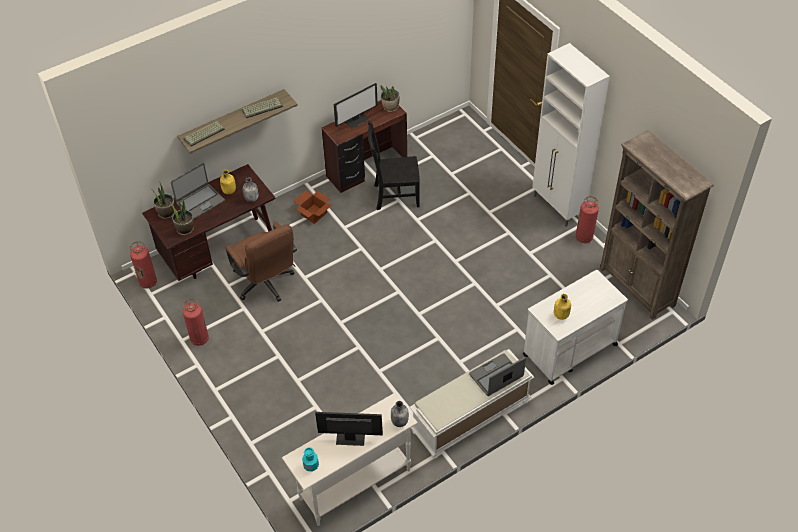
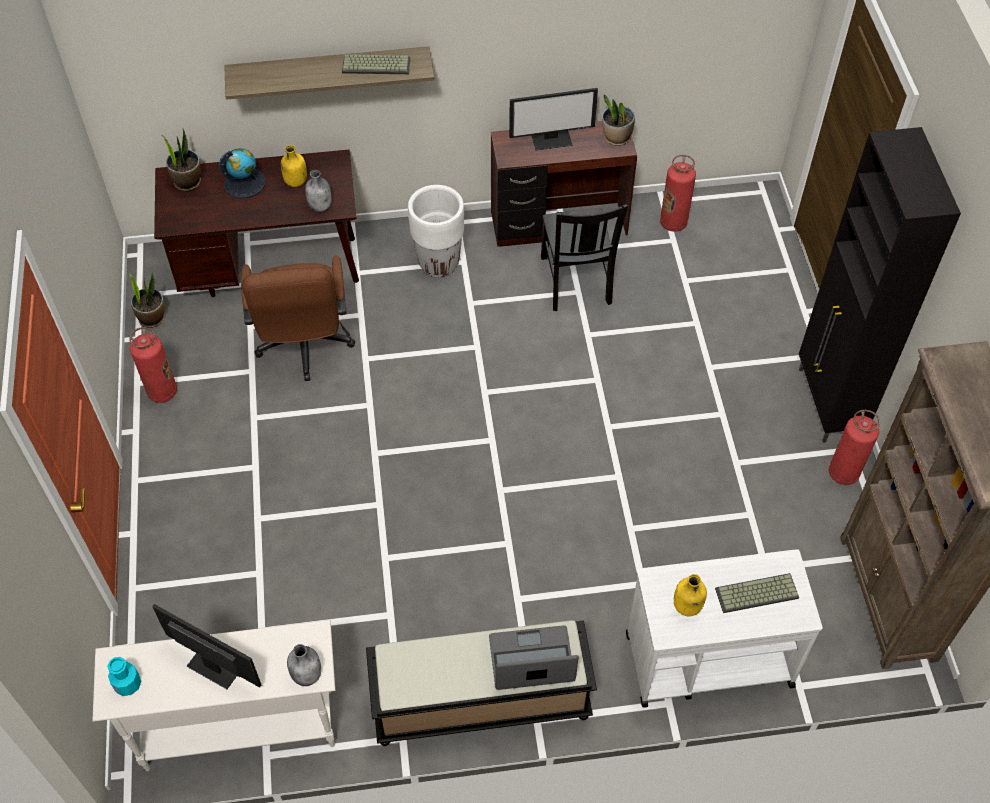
camera: 25 degrees right, 5 degrees up
fire extinguisher [130,241,157,289] -> fire extinguisher moved to [660,154,696,232]
laptop [171,163,225,220] -> globe [219,148,266,198]
potted plant [171,197,194,236] -> potted plant moved to [129,273,165,328]
keyboard [183,121,225,147] -> keyboard moved to [715,573,799,613]
cardboard box [294,191,332,224] -> white planter [408,185,464,277]
black chair [368,121,420,210] -> black chair turned 120 degrees counterclockwise [541,204,628,311]
white bench [410,349,534,459] -> black bench [366,620,597,746]
white cabinet [532,43,610,227] -> black cabinet [799,127,961,443]

